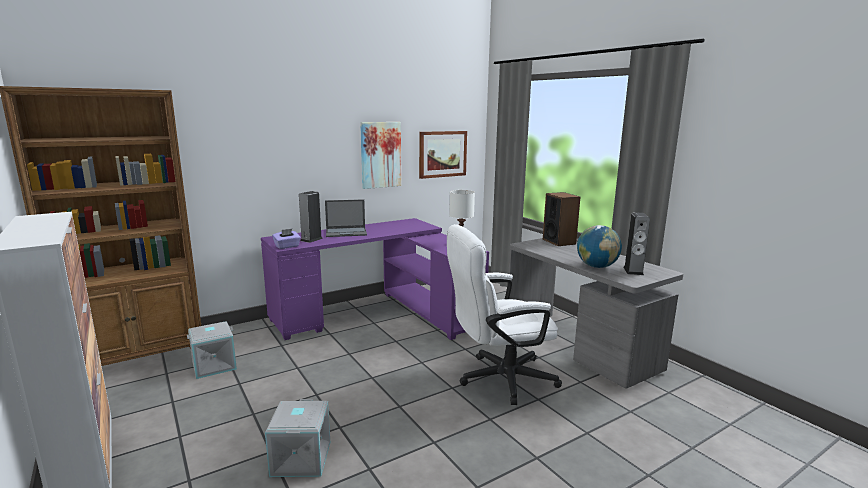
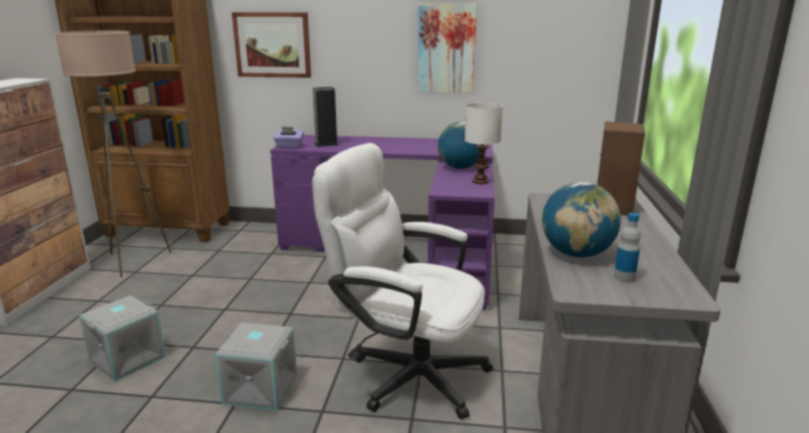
camera: 40 degrees right, 5 degrees up
grey storage box [187,322,237,379] -> grey storage box moved to [215,323,297,411]
laptop [325,199,367,237] -> none
picture [419,131,467,179] -> picture moved to [232,12,311,78]
speaker [624,212,650,275] -> bottle [614,213,641,282]
none -> beige floor lamp [55,31,171,277]
none -> globe [438,122,480,169]

